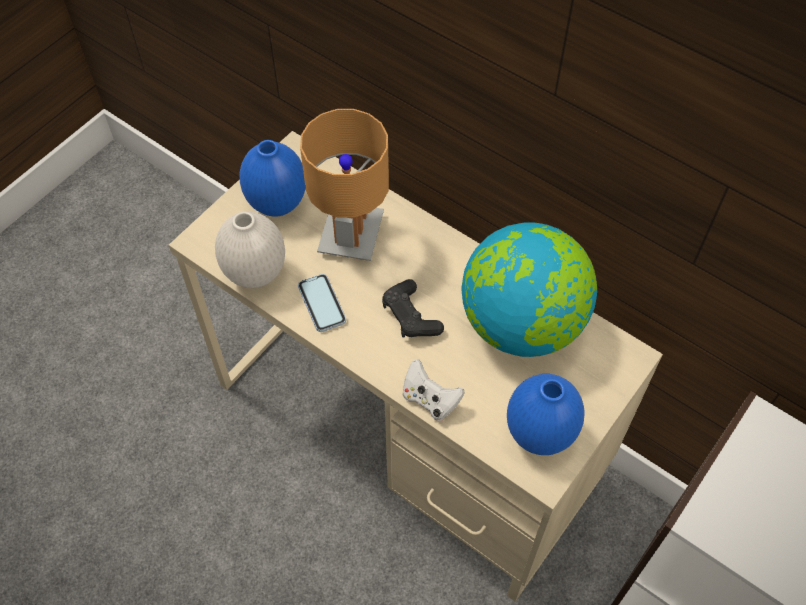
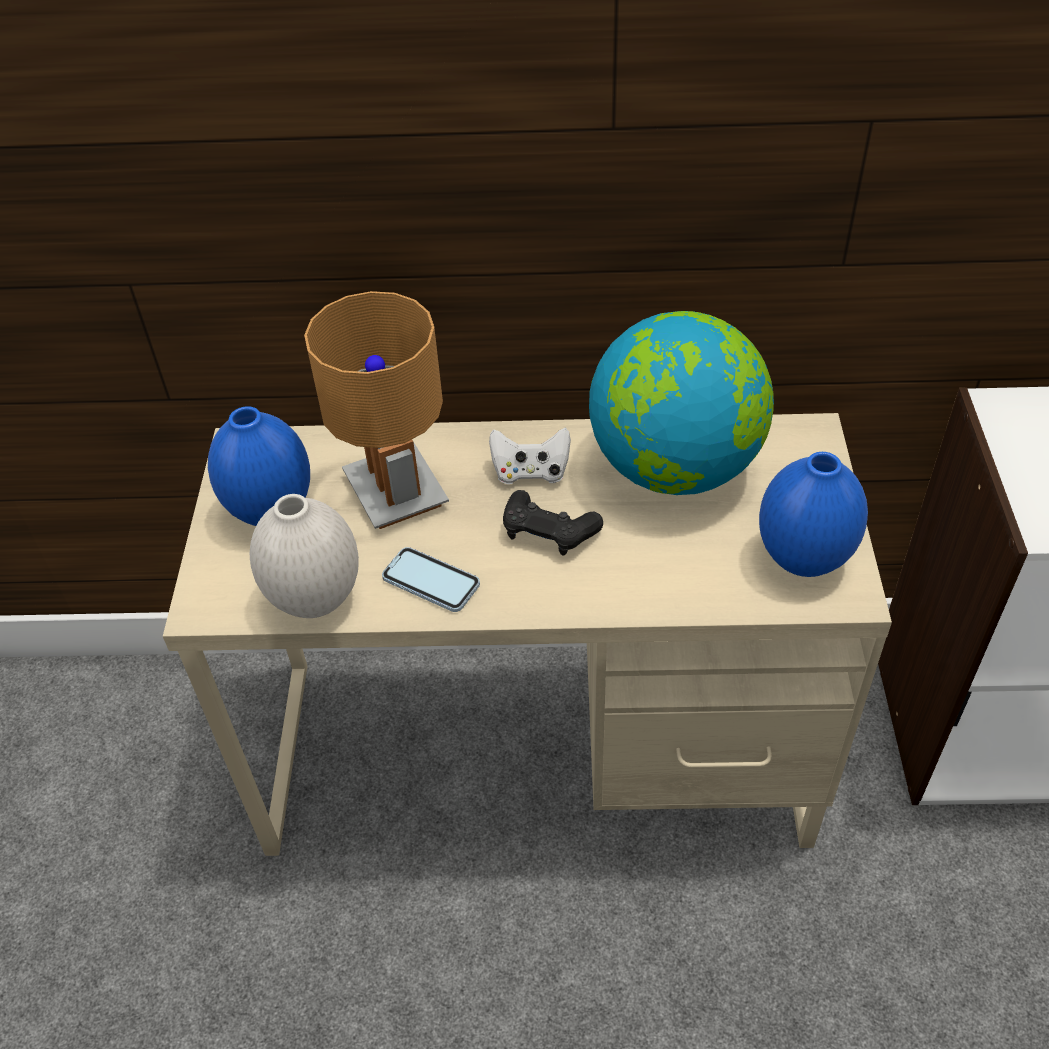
camera: 35 degrees left, 10 degrees down
white game controller [403,359,465,421] -> white game controller moved to [489,428,571,484]

